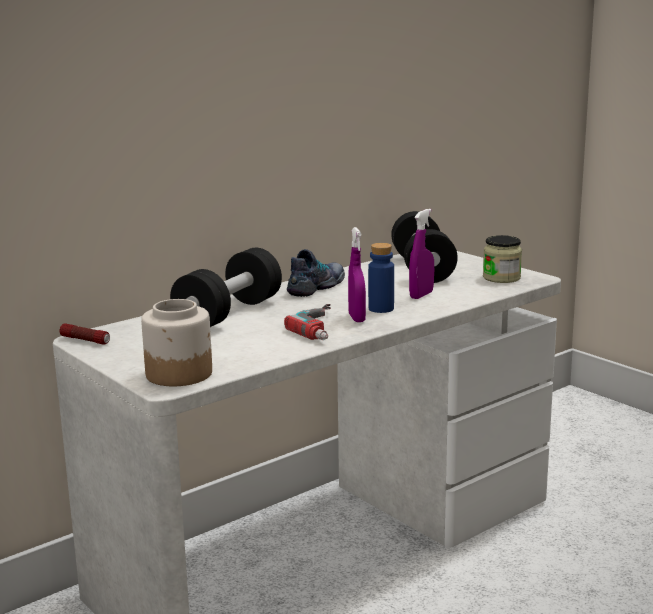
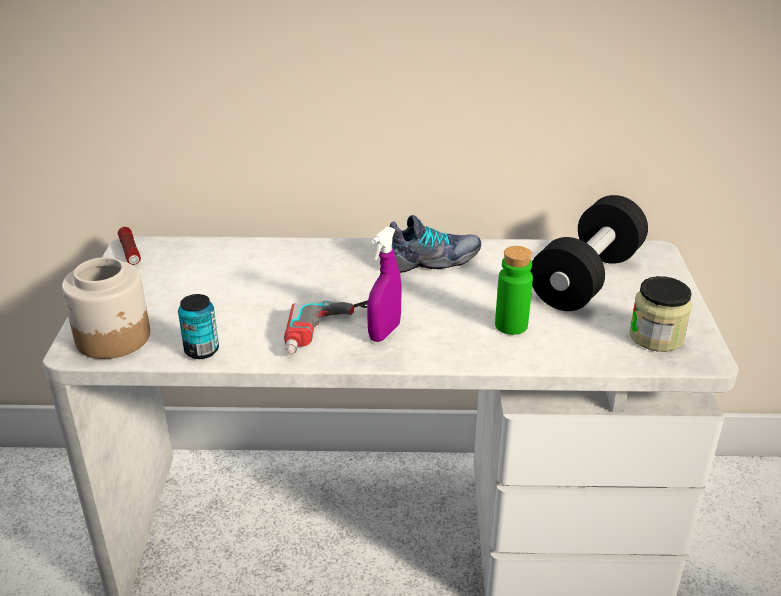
camera: 40 degrees right, 15 degrees up
black dumbbell [170,248,282,327] -> none
blue bottle [368,243,394,313] -> none
purple spray bottle [409,209,434,299] -> green bottle [495,246,533,335]
none -> can [178,294,219,359]

